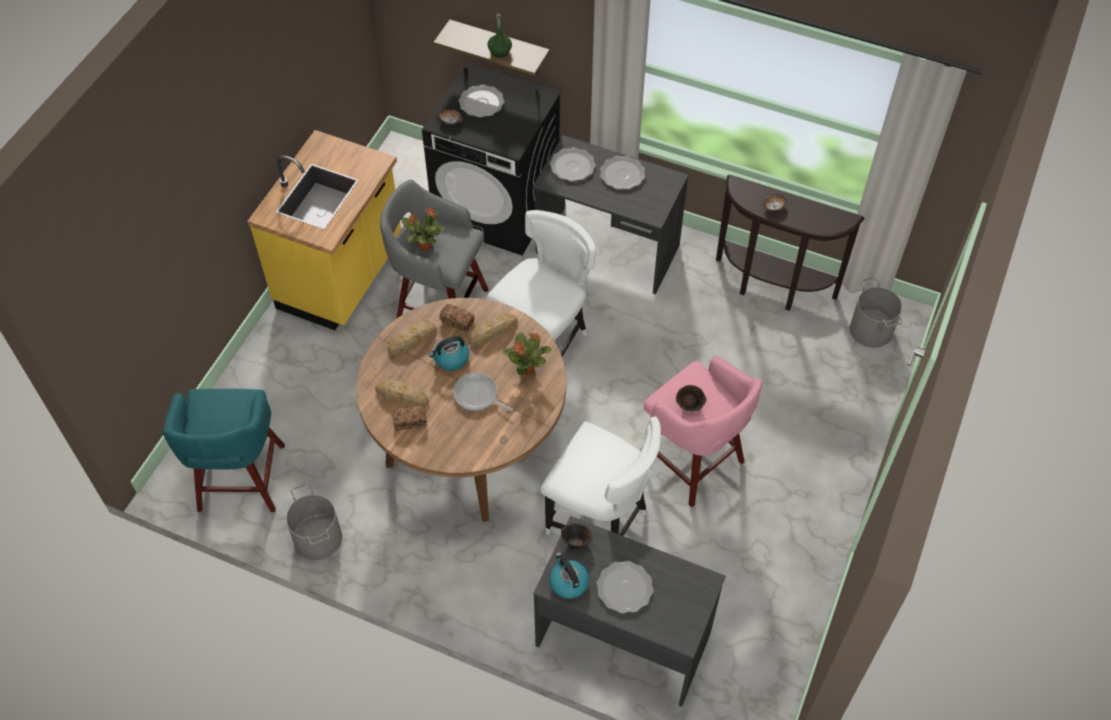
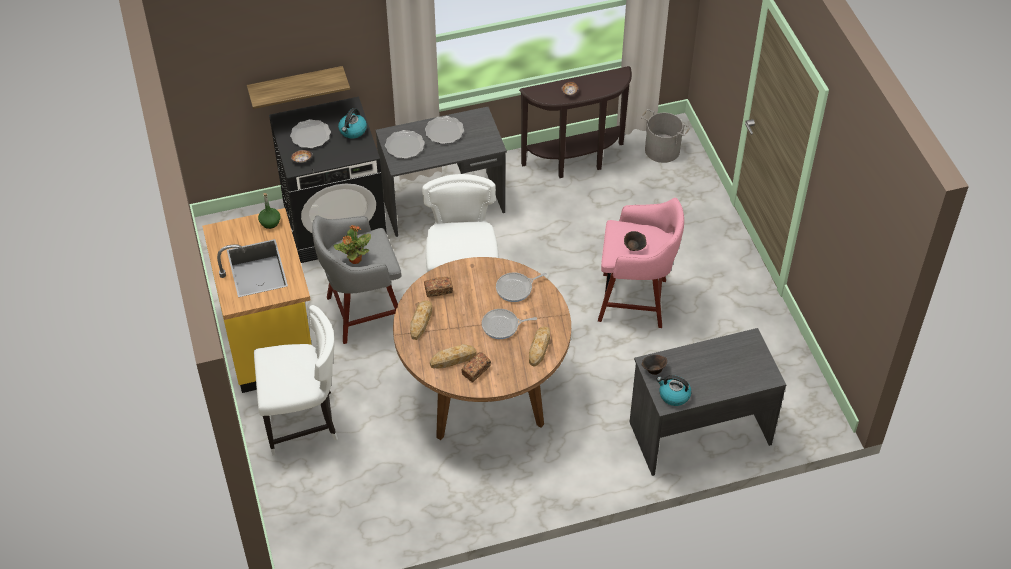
camera: 40 degrees left, 5 degrees down
turquoise stool [162,389,285,512] -> none
grey bucket [286,483,342,560] -> none
kettle [428,336,469,371] -> kettle moved to [338,108,367,138]
bread [469,313,517,346] -> bread moved to [529,326,550,367]
green bottle [487,14,512,57] -> green bottle moved to [258,193,280,229]
potted plant [503,332,551,375] -> frying pan [496,273,547,302]
white chair [541,416,661,536] -> white chair moved to [254,305,338,455]
plate [596,561,654,613] -> none

